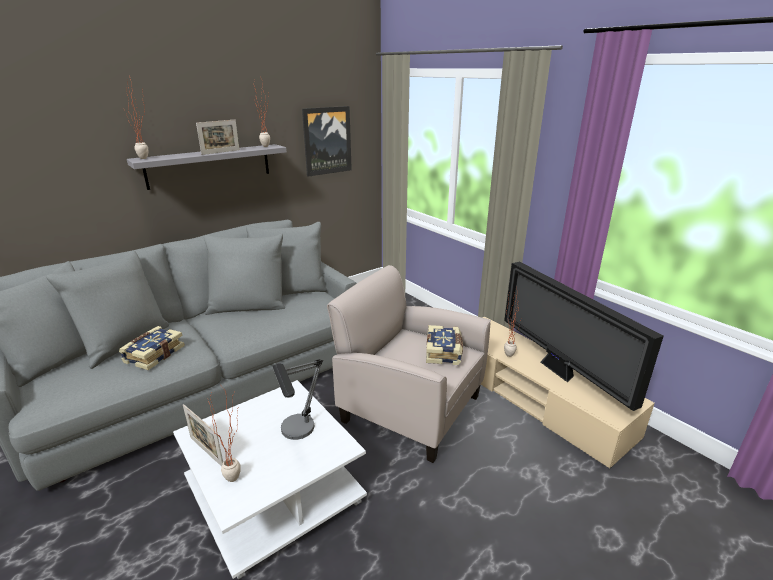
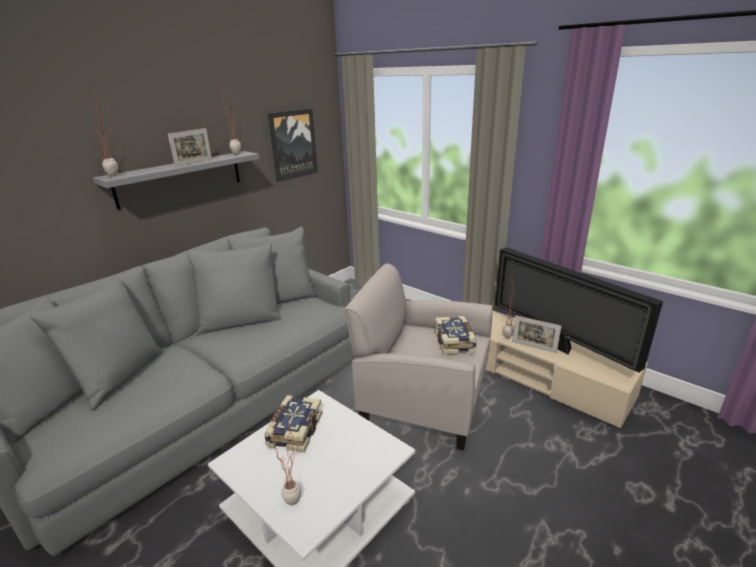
camera: 10 degrees left, 0 degrees up
book [119,326,185,370] -> book moved to [264,395,323,453]
picture frame [183,404,223,466] -> picture frame moved to [512,315,561,353]
table lamp [273,359,323,440] -> none

